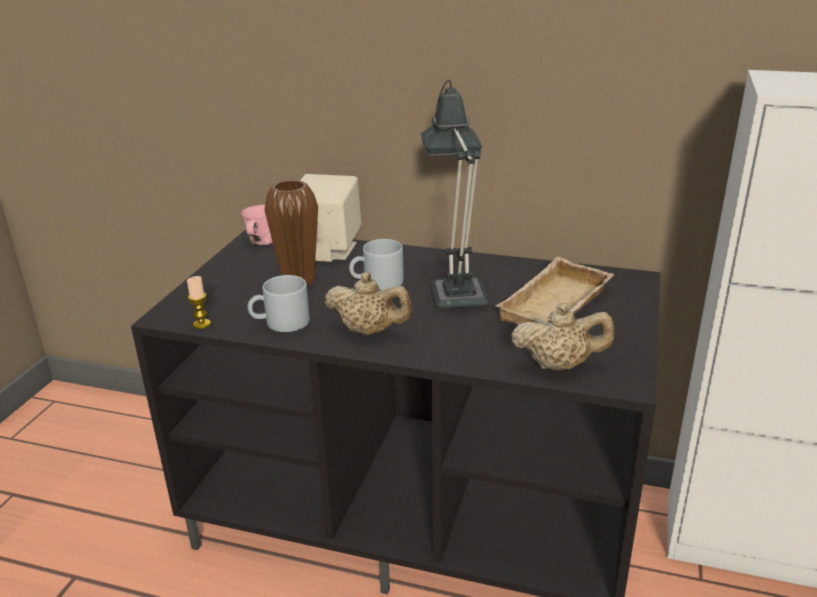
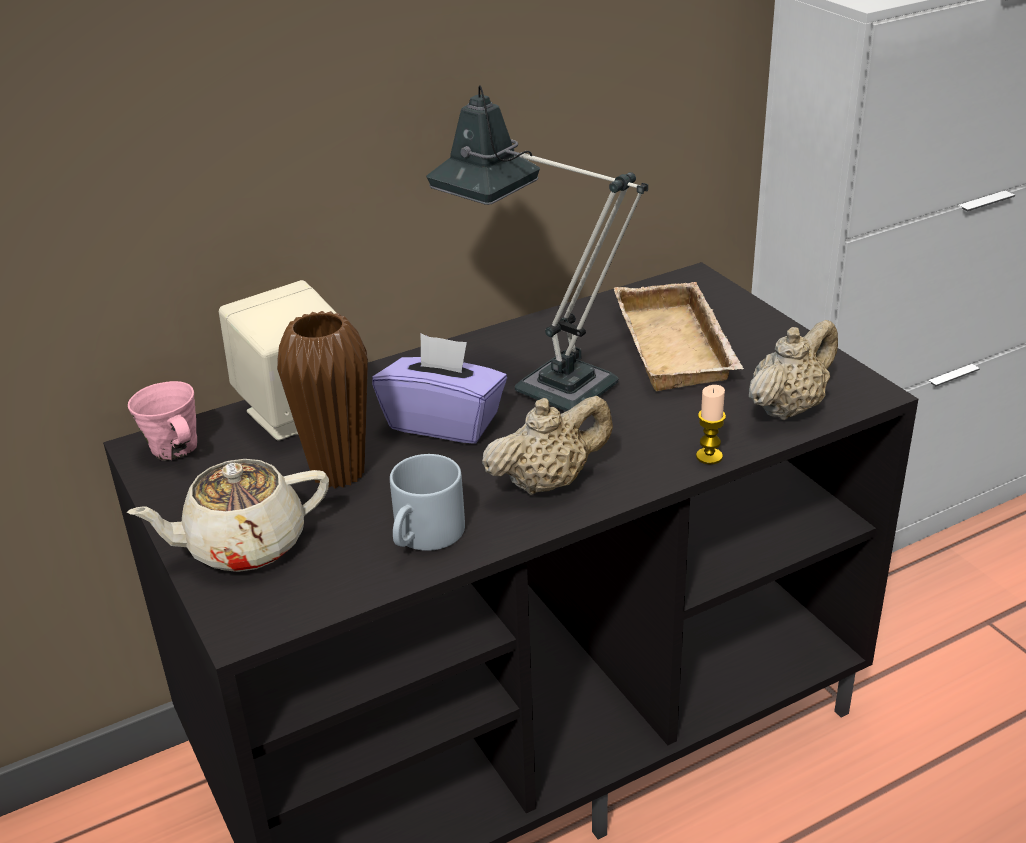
camera: 45 degrees left, 5 degrees up
candle [187,276,211,329] -> candle moved to [696,385,726,464]
grey mug [349,239,404,290] -> purple tissue box [372,334,507,444]
none -> beige teapot [127,459,329,572]

